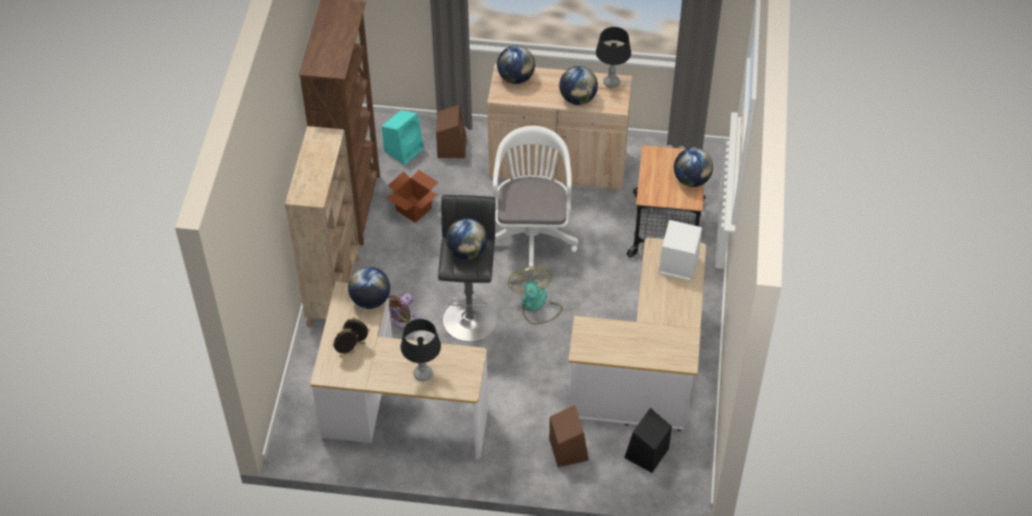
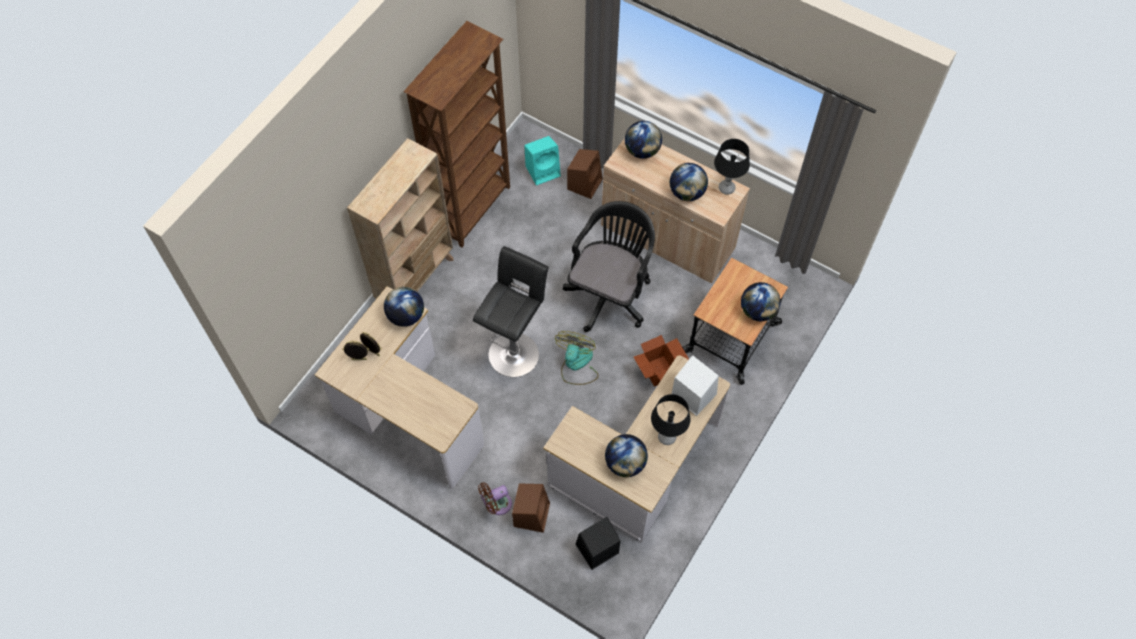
camera: 25 degrees right, 10 degrees up
cardboard box [386,170,438,223] -> cardboard box moved to [634,335,689,387]
brown fan [388,293,418,329] -> brown fan moved to [478,482,512,515]
black table lamp [401,319,441,381] -> black table lamp moved to [651,394,691,445]
globe [446,218,487,259] -> globe moved to [605,434,648,477]
white office chair [493,126,578,271] -> black office chair [563,201,655,332]

